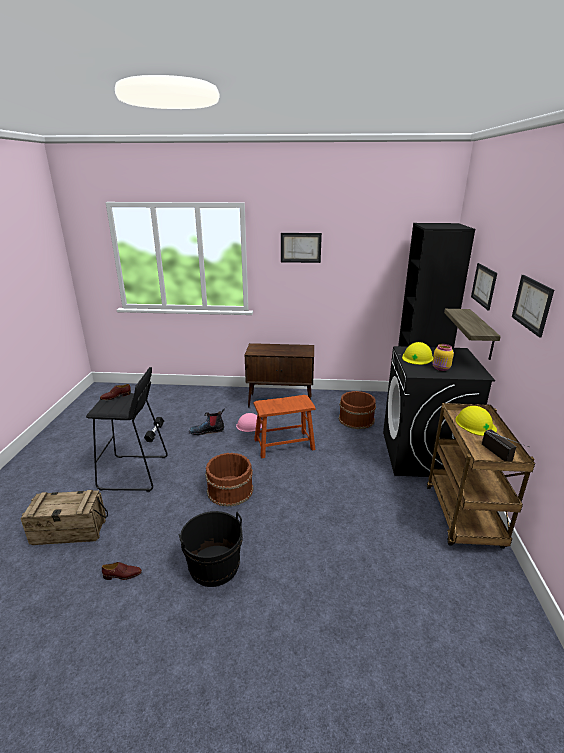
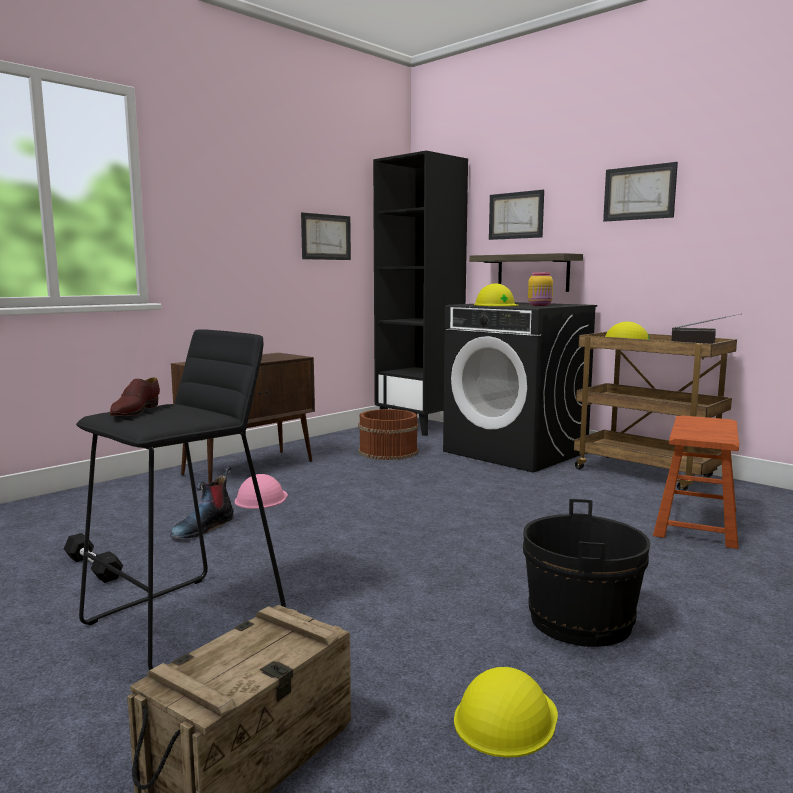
camera: 50 degrees left, 15 degrees down
brown shoe [102,562,142,580] -> yellow hard hat [454,667,558,758]
brown bucket [205,453,253,507] -> none
brown stool [253,395,316,458] -> brown stool moved to [653,415,739,549]
picture [281,233,322,263] -> picture moved to [301,213,351,260]

